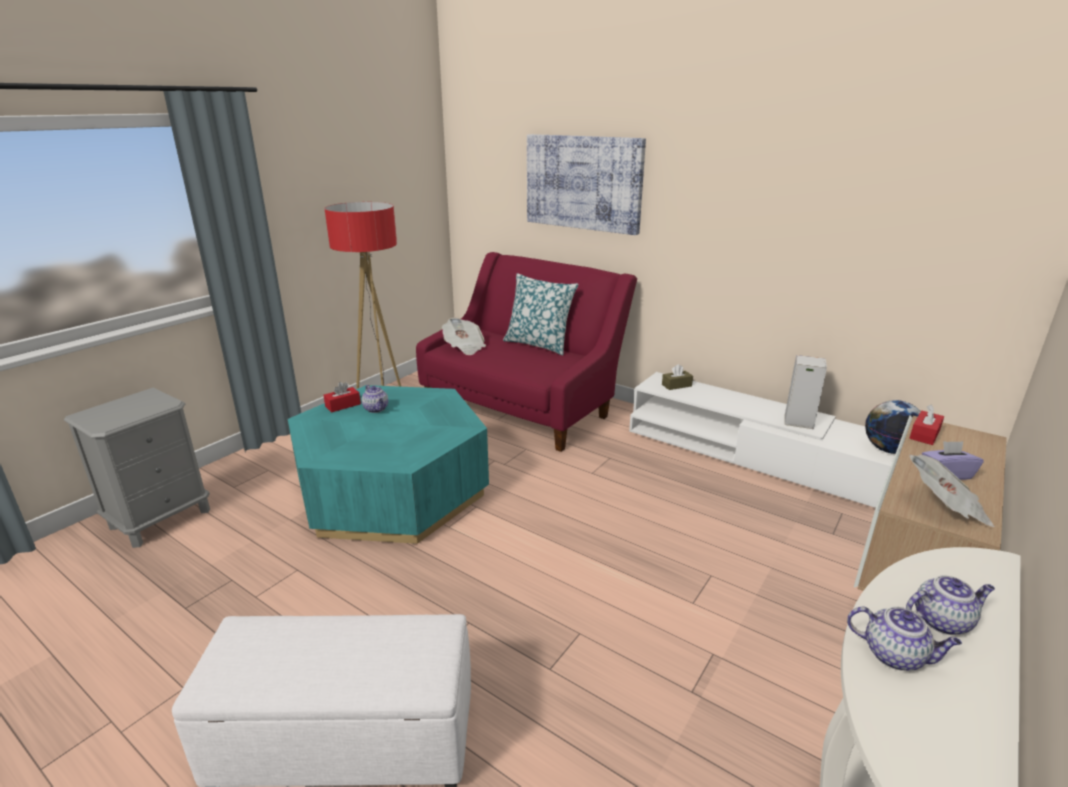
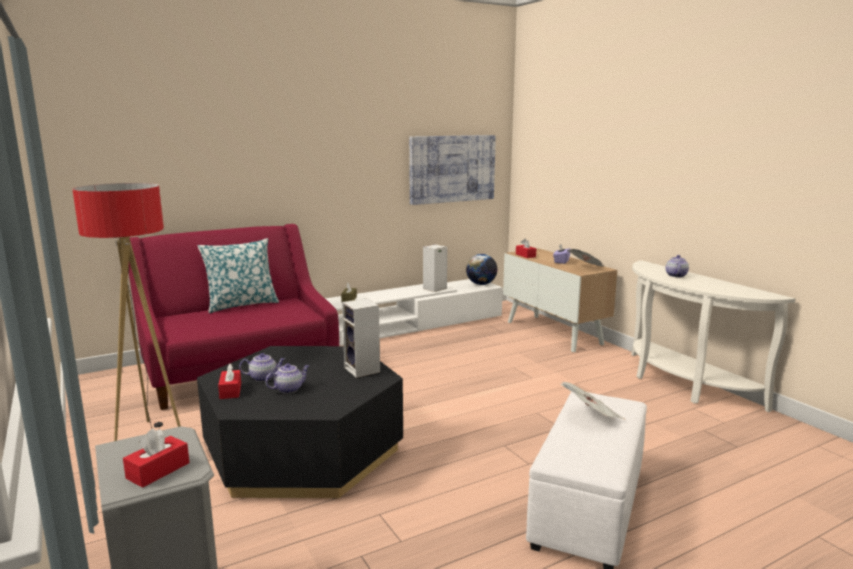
camera: 65 degrees left, 10 degrees down
turquoise coffee table [288,385,489,544] -> black coffee table [197,346,403,499]
newspaper [442,318,486,355] -> newspaper moved to [560,382,626,420]
picture [527,134,646,235] -> picture moved to [409,135,496,205]
teapot [847,606,962,671] -> teapot moved to [265,363,310,394]
none -> red tissue box [123,428,190,488]
none -> speaker [342,298,380,378]

